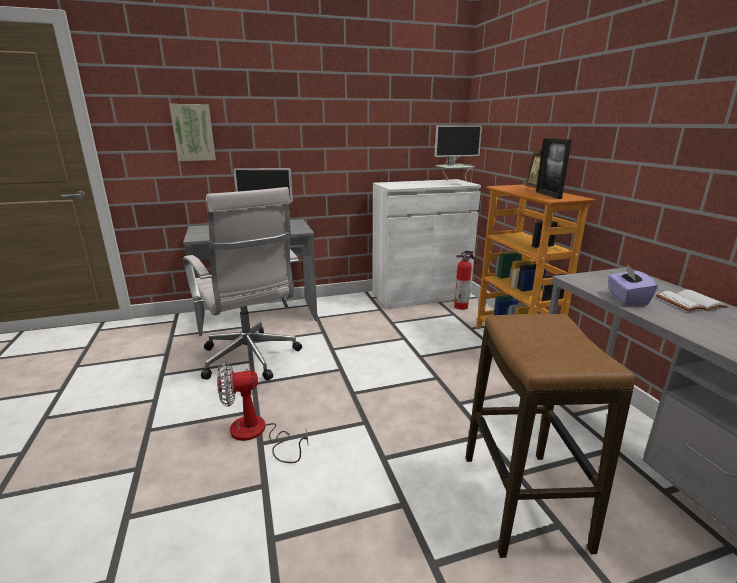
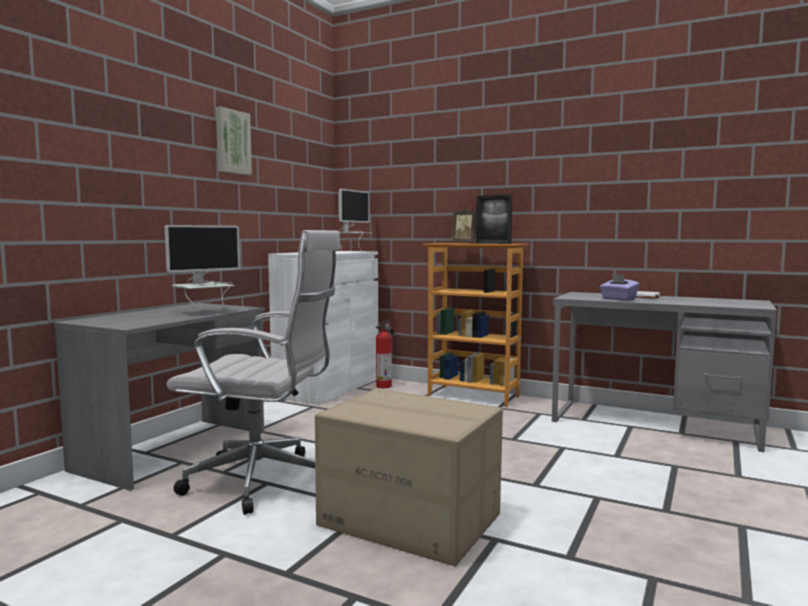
camera: 45 degrees left, 15 degrees down
picture [169,104,216,161] -> picture moved to [216,106,252,175]
fan [217,361,308,463] -> cardboard box [315,389,503,566]
stool [466,314,635,558] -> none

